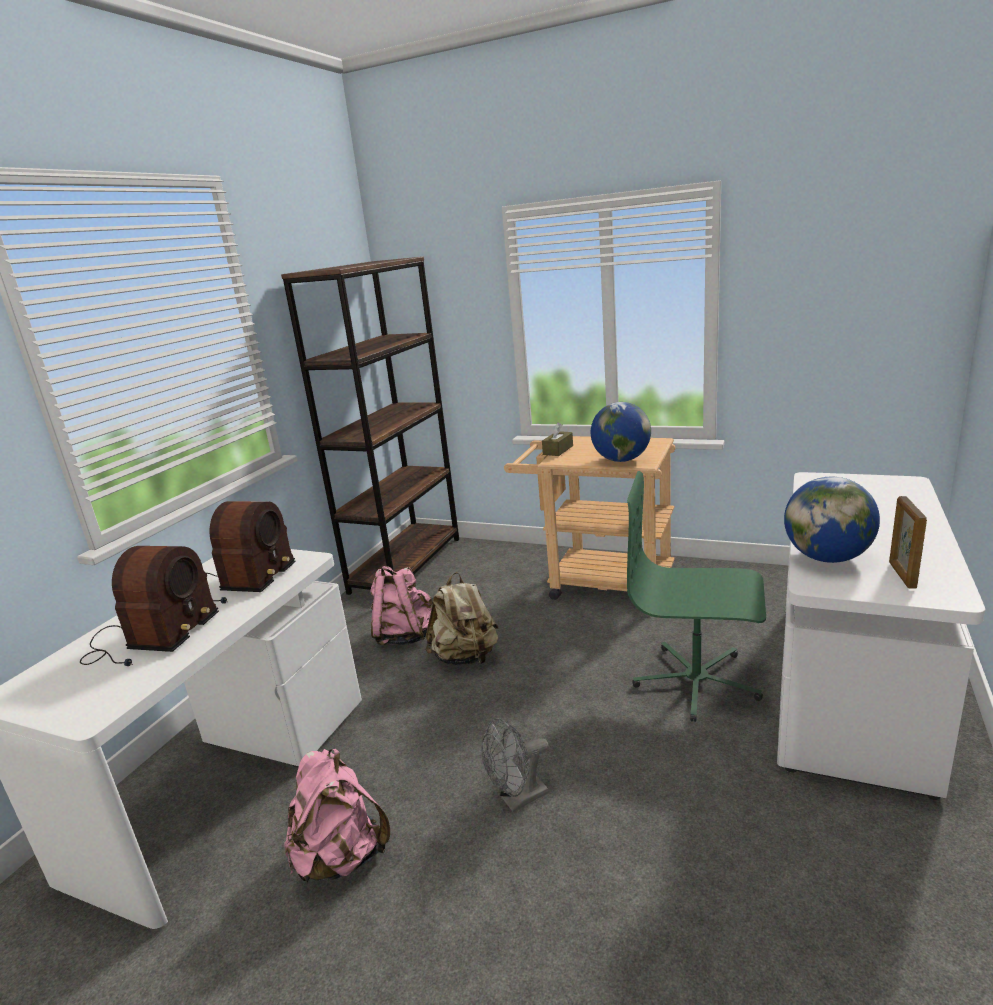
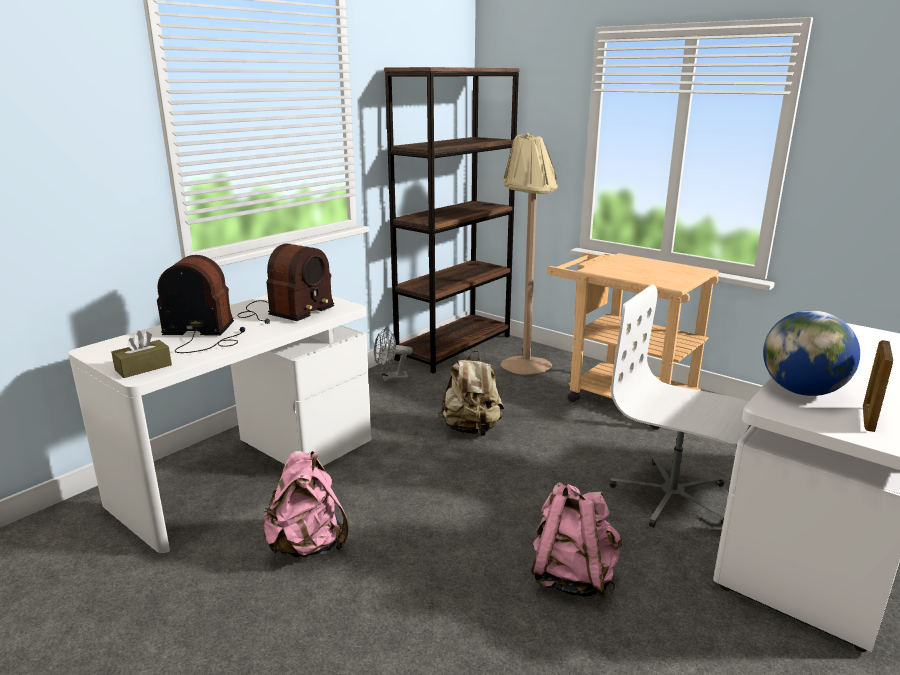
camera: 15 degrees right, 0 degrees up
radio [80,546,219,666] -> radio turned 120 degrees counterclockwise [157,255,245,353]
pink backpack [370,566,433,645] -> pink backpack moved to [531,482,622,598]
grey fan [481,718,549,812] -> grey fan moved to [374,327,413,382]
brown tissue box [542,423,573,456] -> brown tissue box moved to [111,330,172,378]
globe [591,402,651,462] -> none
green office chair [627,471,766,722] -> white office chair [609,284,750,528]
none -> beige floor lamp [501,133,558,375]

